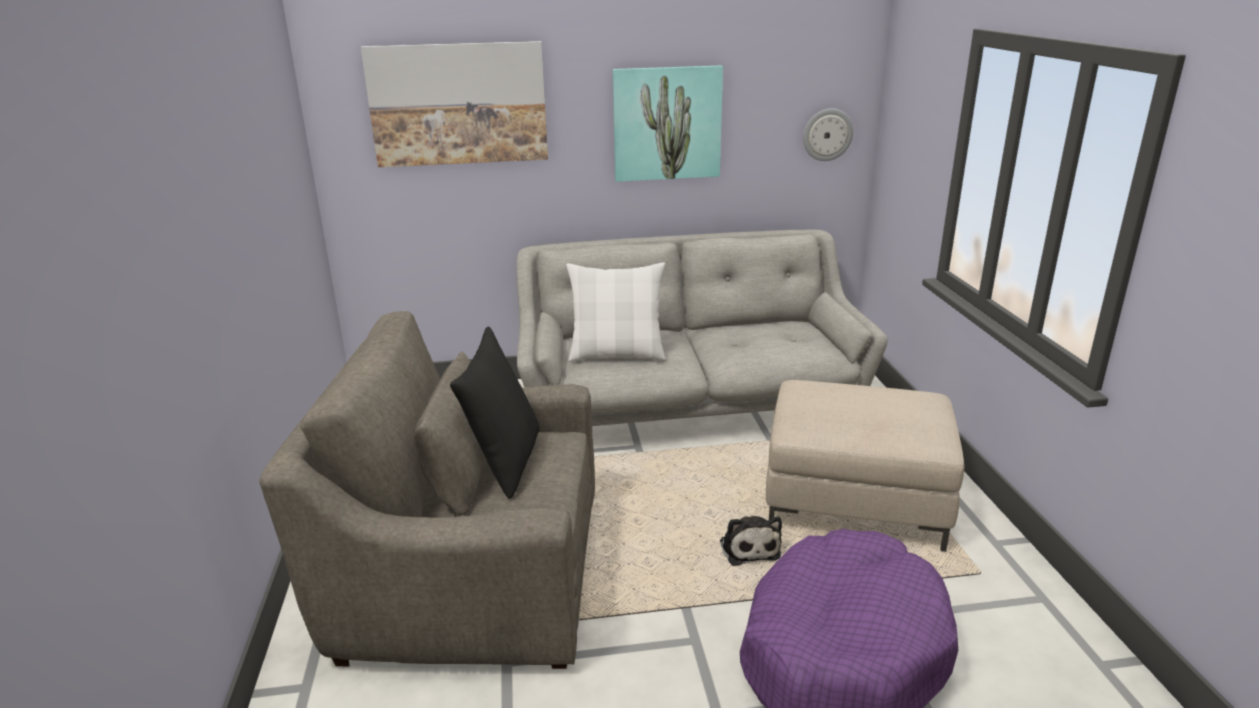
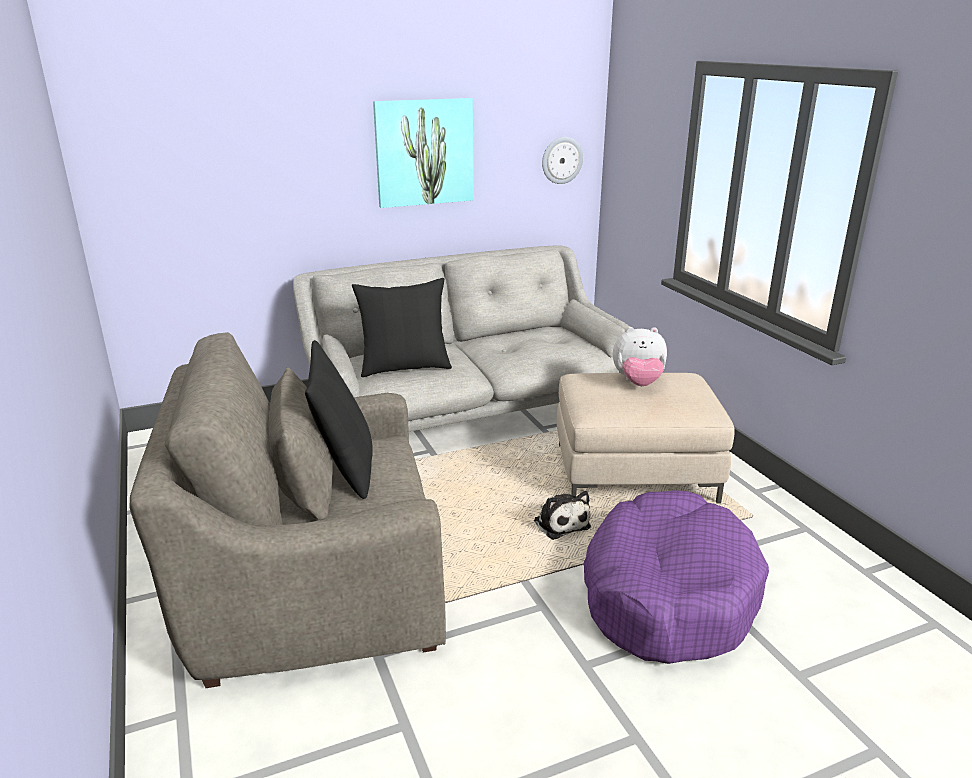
camera: 15 degrees left, 0 degrees up
picture [361,41,548,167] -> none
white pillow [566,262,666,362] -> black pillow [352,278,452,377]
none -> plush toy [613,327,667,386]

